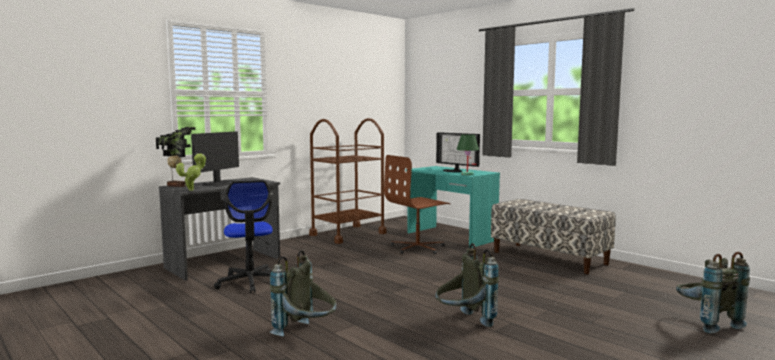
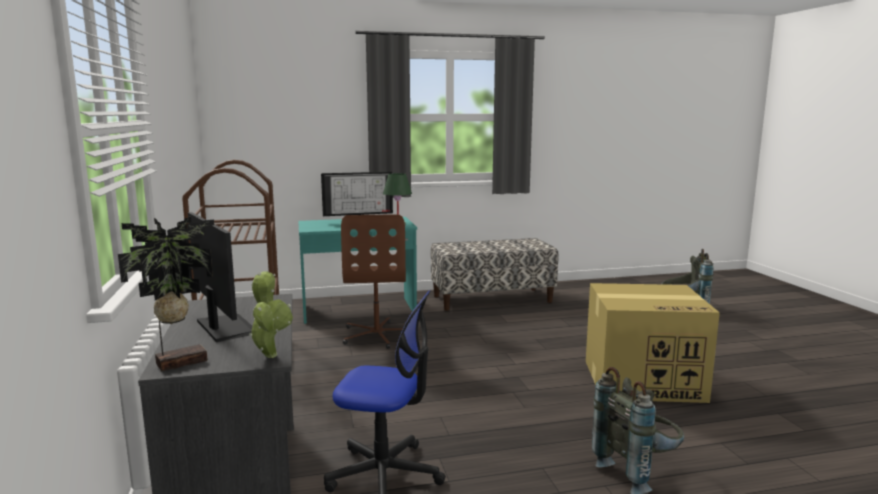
camera: 60 degrees left, 5 degrees up
grey backpack [435,243,499,327] -> cardboard box [586,283,720,403]

